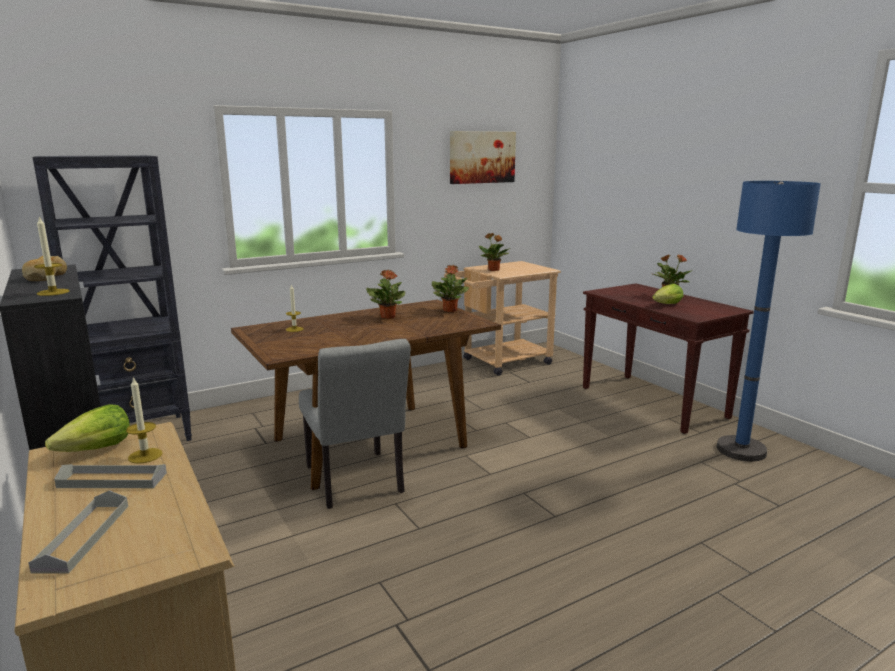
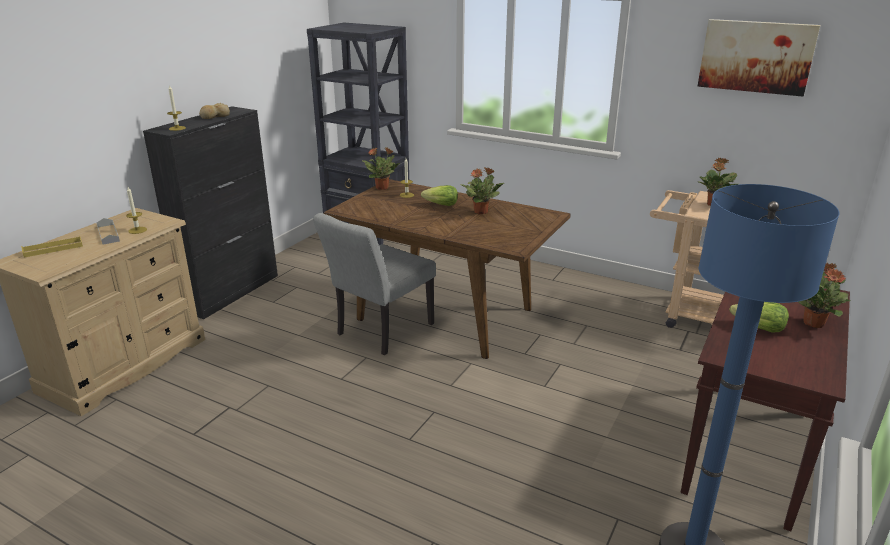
camera: 60 degrees right, 10 degrees up
grey tray [28,490,128,573] -> yellow tray [21,235,83,258]
lettuce [45,404,130,452] -> lettuce moved to [421,185,458,206]
potted plant [432,265,469,312] -> potted plant moved to [362,148,400,190]

